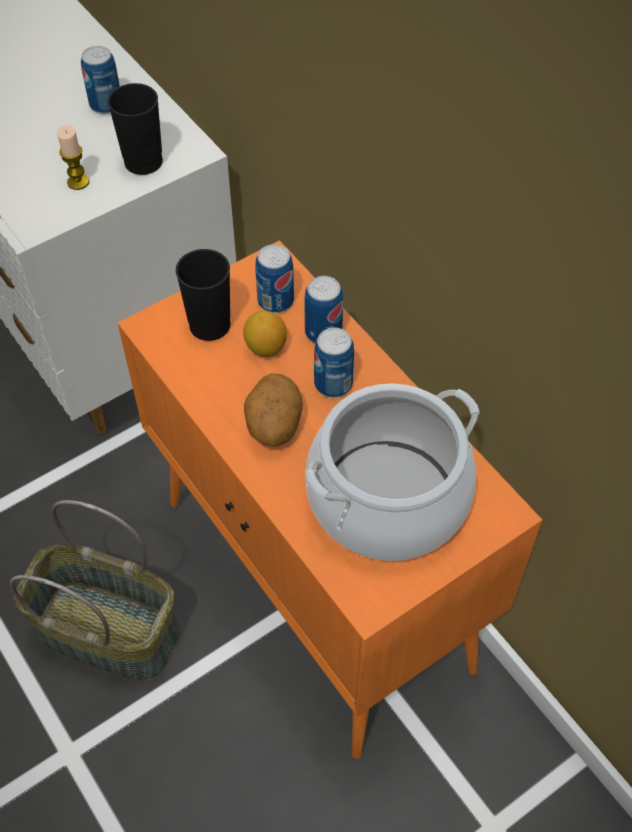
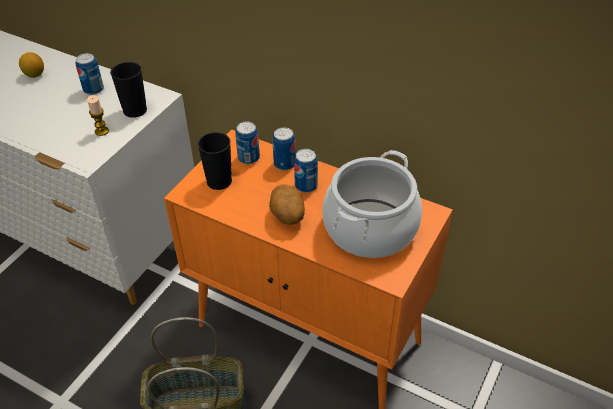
camera: 25 degrees left, 10 degrees down
lemon [243,311,287,357] -> lemon moved to [19,52,44,78]

